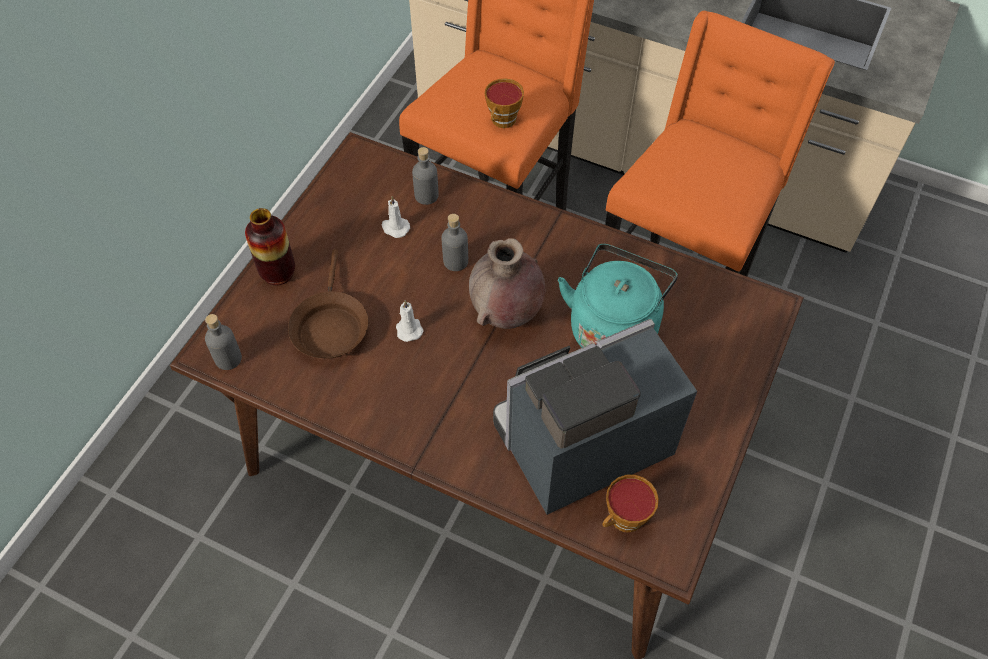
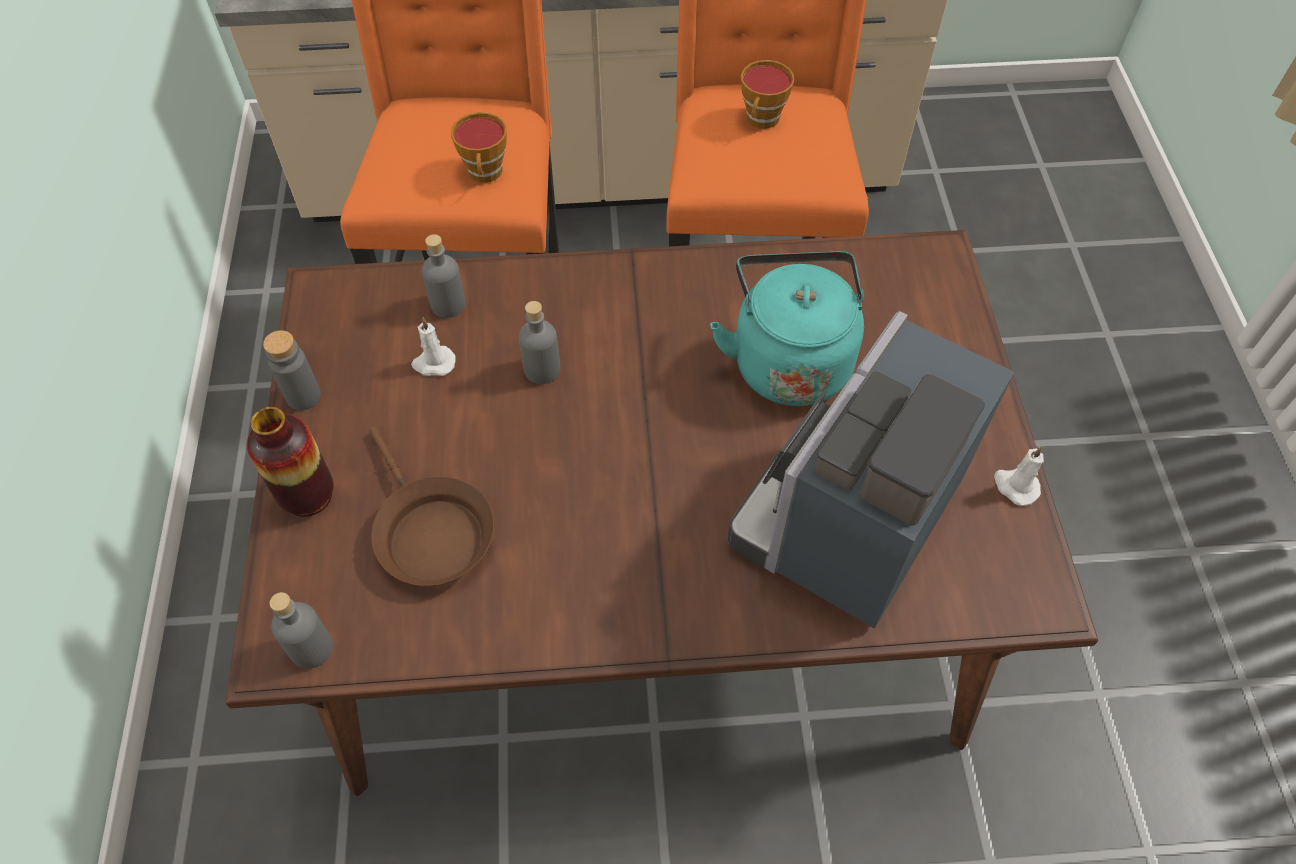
camera: 30 degrees left, 0 degrees up
white candle [396,300,424,342] -> white candle moved to [994,446,1044,506]
brown vase [469,238,545,329] -> none
cup [602,475,659,532] -> cup moved to [741,60,794,129]
none -> grey bottle [263,330,321,410]

